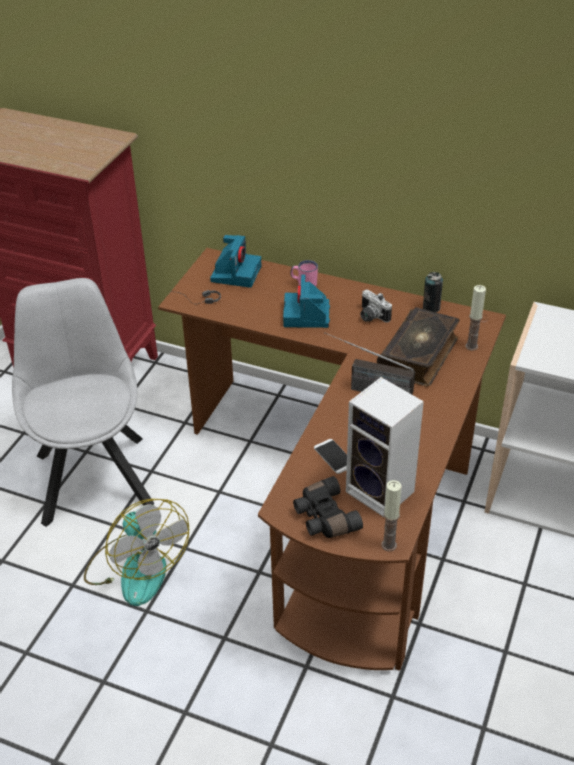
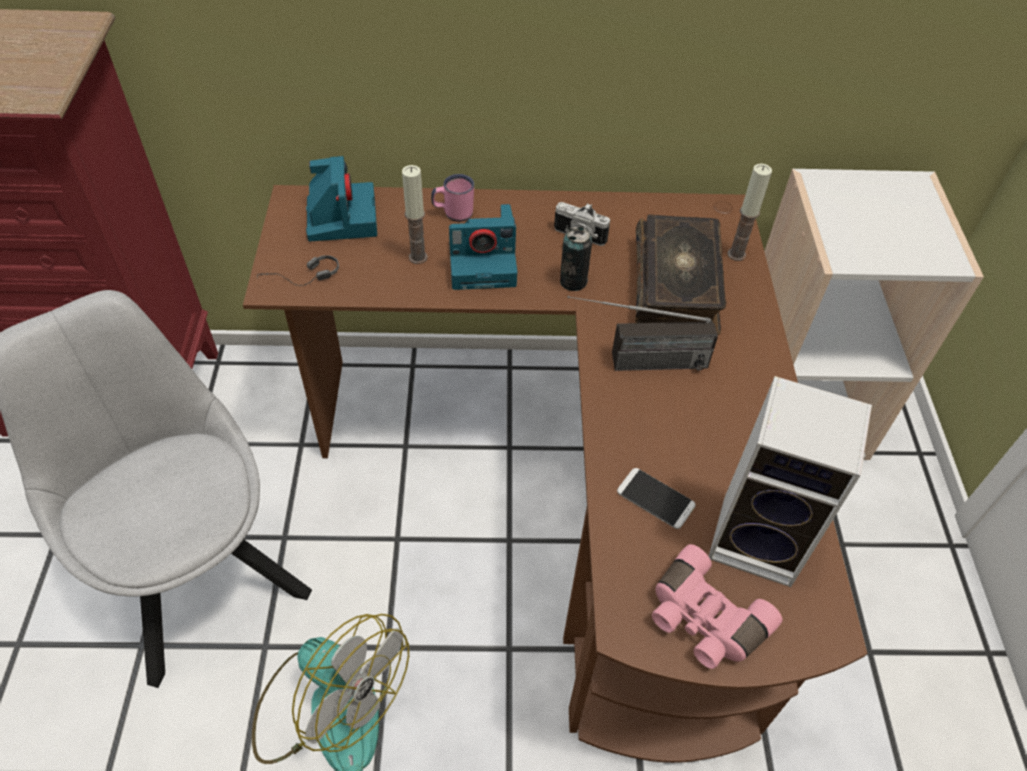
camera: 25 degrees left, 10 degrees up
camera [283,274,330,328] -> camera turned 75 degrees counterclockwise [449,204,517,290]
black binoculars [293,476,363,538] -> pink binoculars [652,544,783,669]
candle [381,480,402,551] -> candle moved to [402,165,428,264]
can [423,272,443,312] -> can moved to [560,227,592,291]

